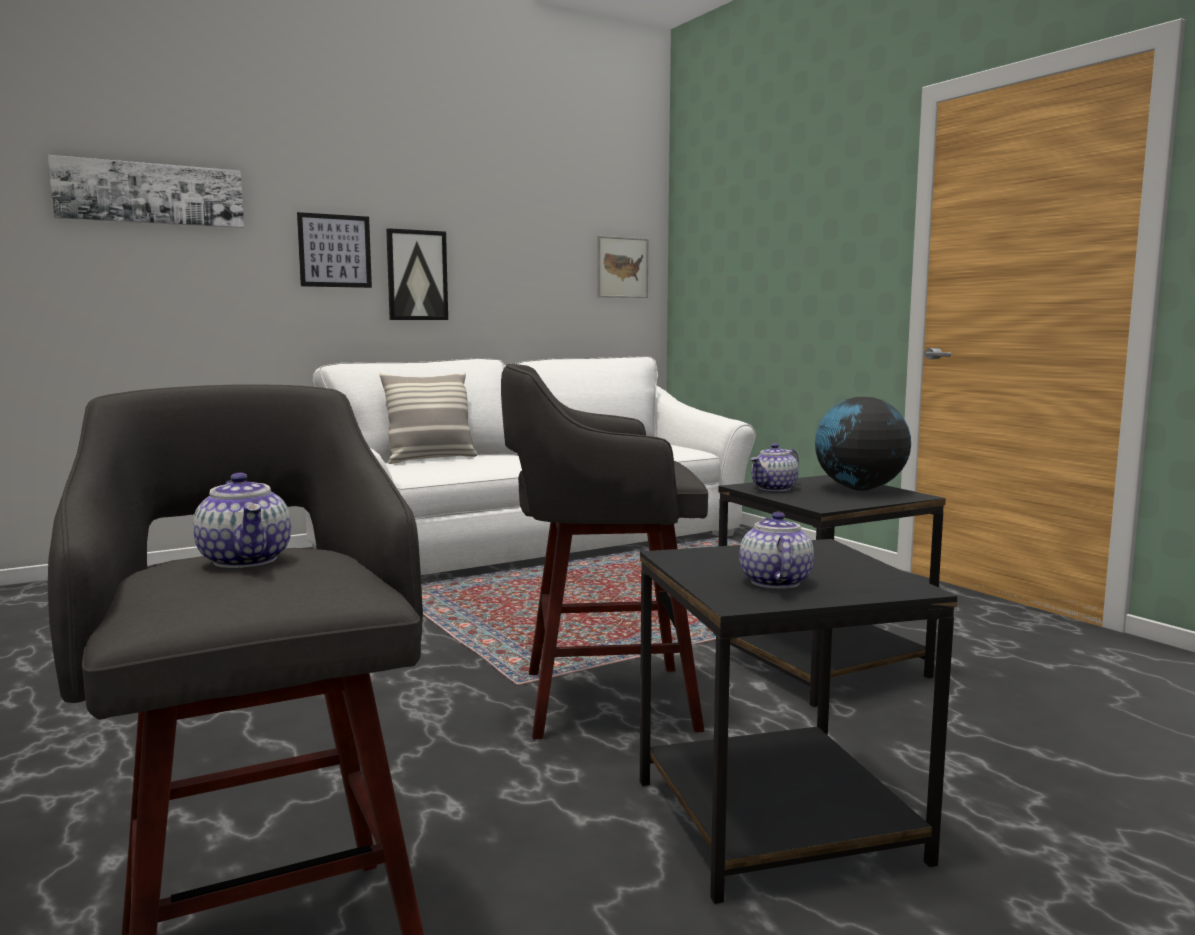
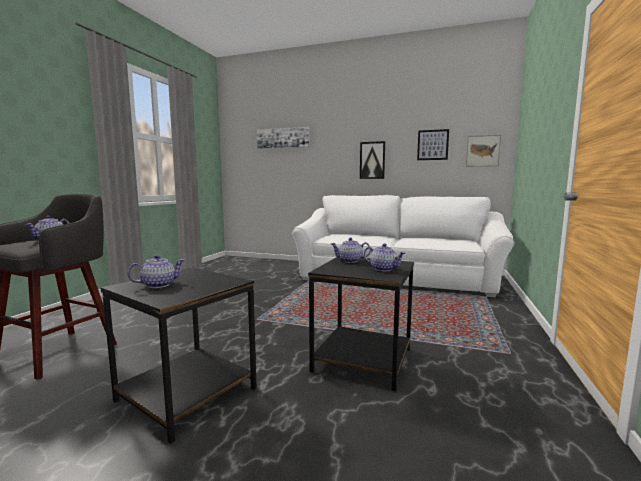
camera: 50 degrees right, 0 degrees up
picture [297,212,372,288] -> picture moved to [417,129,449,160]
pillow [380,372,477,464] -> none
grey stool [501,364,708,739] -> none
globe [815,397,911,491] -> teapot [364,243,405,271]

